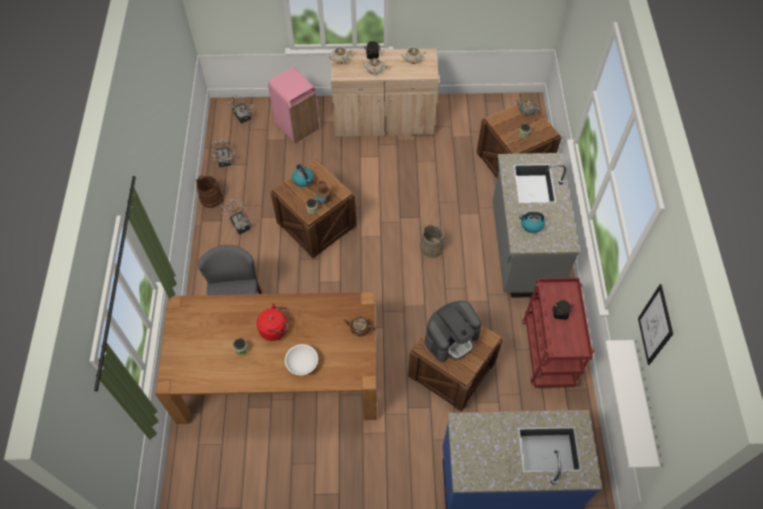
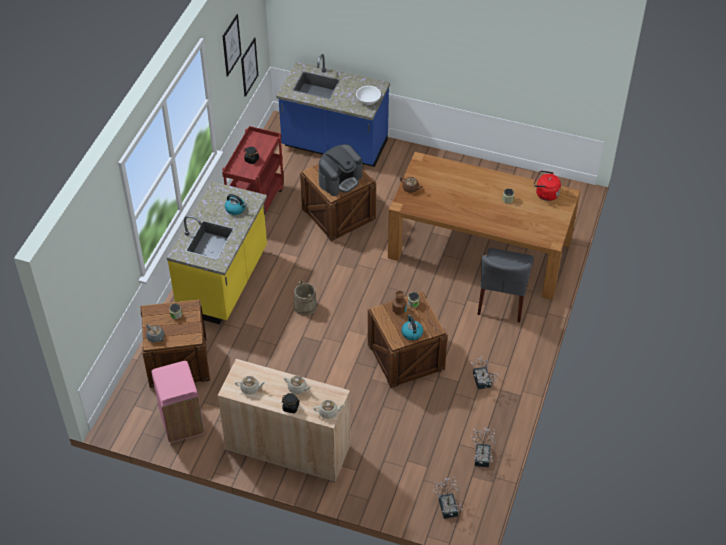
camera: 160 degrees left, 10 degrees down
brown bucket [195,175,223,208] -> none
red kettle [257,303,289,341] -> red kettle moved to [534,170,561,201]
pink trash can [268,67,320,144] -> pink trash can moved to [151,361,204,443]
white bowl [285,344,318,375] -> white bowl moved to [356,86,381,105]
coffee machine [425,301,481,362] -> coffee machine turned 150 degrees clockwise [318,144,362,196]
grey counter [493,153,579,298] -> yellow counter [167,181,267,324]
white shelf [605,340,660,468] -> picture [241,37,258,97]

